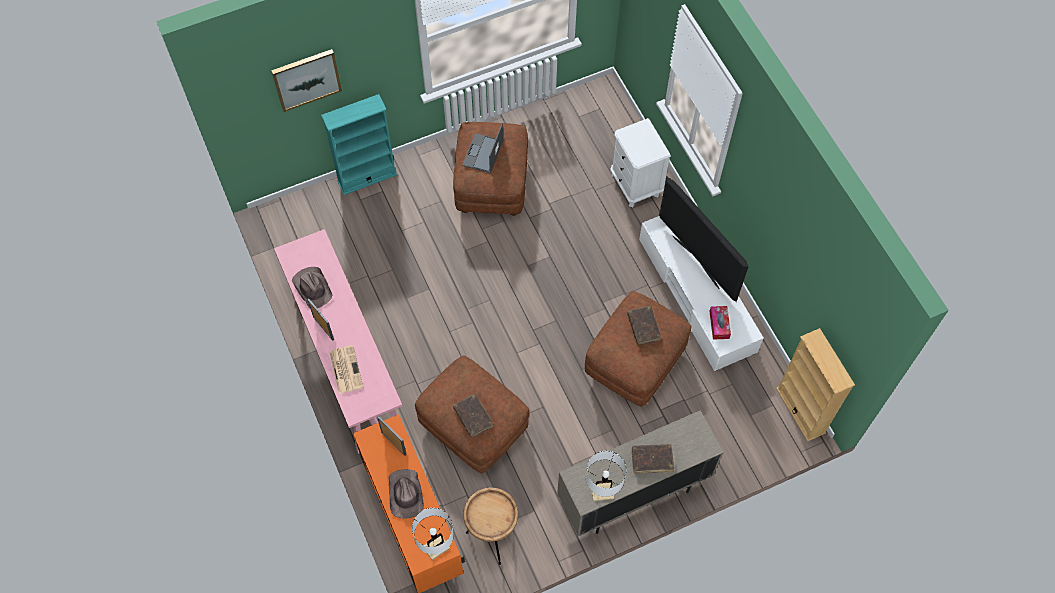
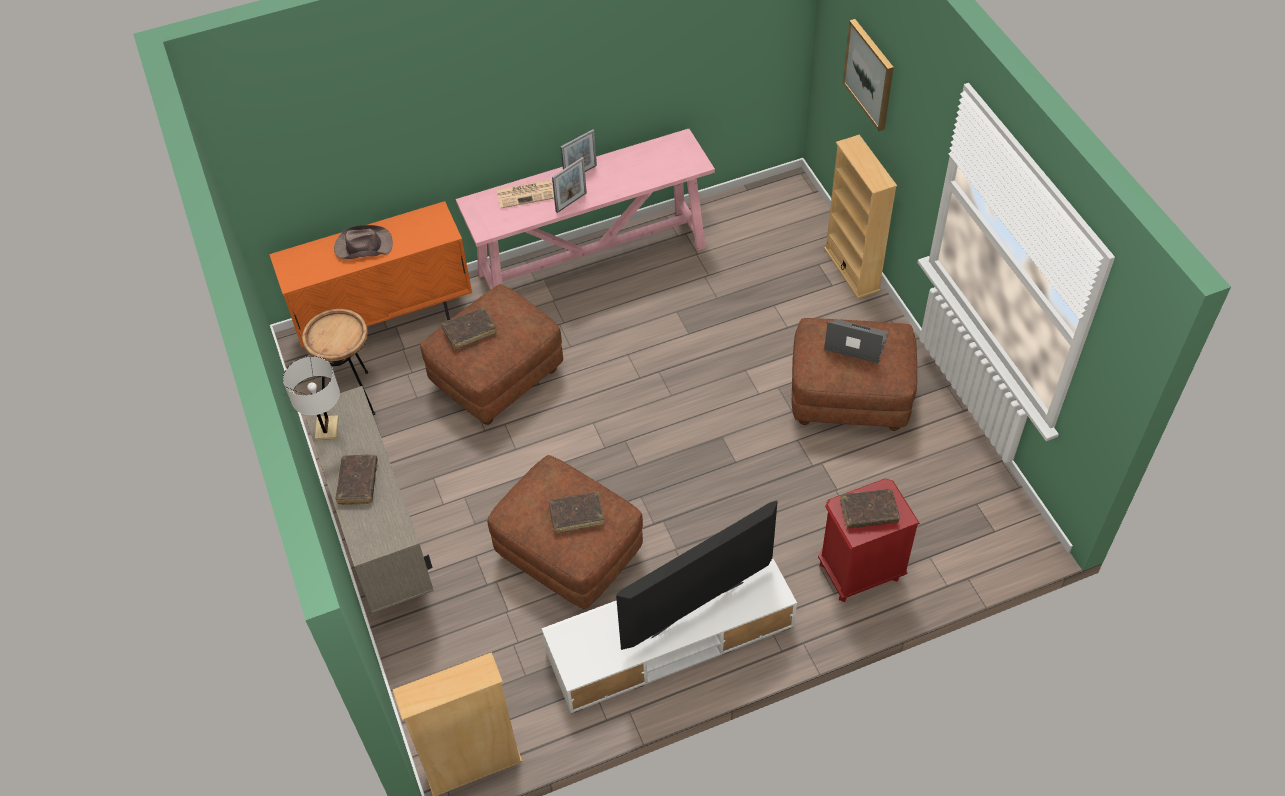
camera: 95 degrees right, 10 degrees down
brown hat [292,267,332,308] -> none
turquoise bookcase [321,94,397,195] -> beige bookcase [824,135,897,299]
picture frame [377,416,407,456] -> picture frame moved to [552,157,587,213]
white table lamp [412,508,454,560] -> none
white nightstand [610,118,671,207] -> red nightstand [818,479,920,602]
tissue box [709,306,731,340] -> none
none -> brown book [840,489,900,529]

